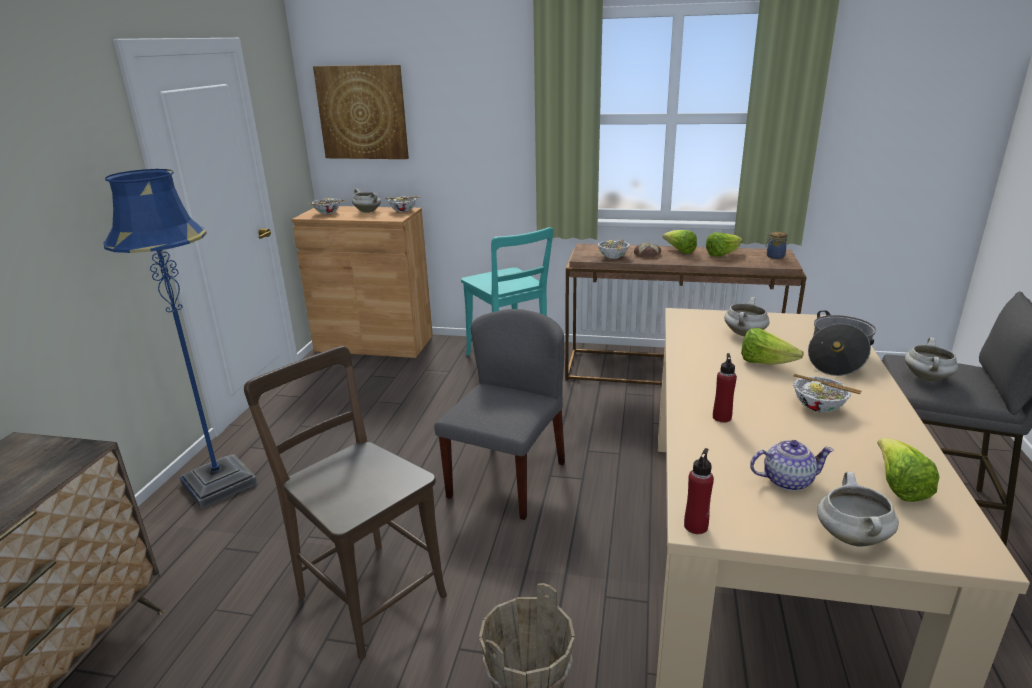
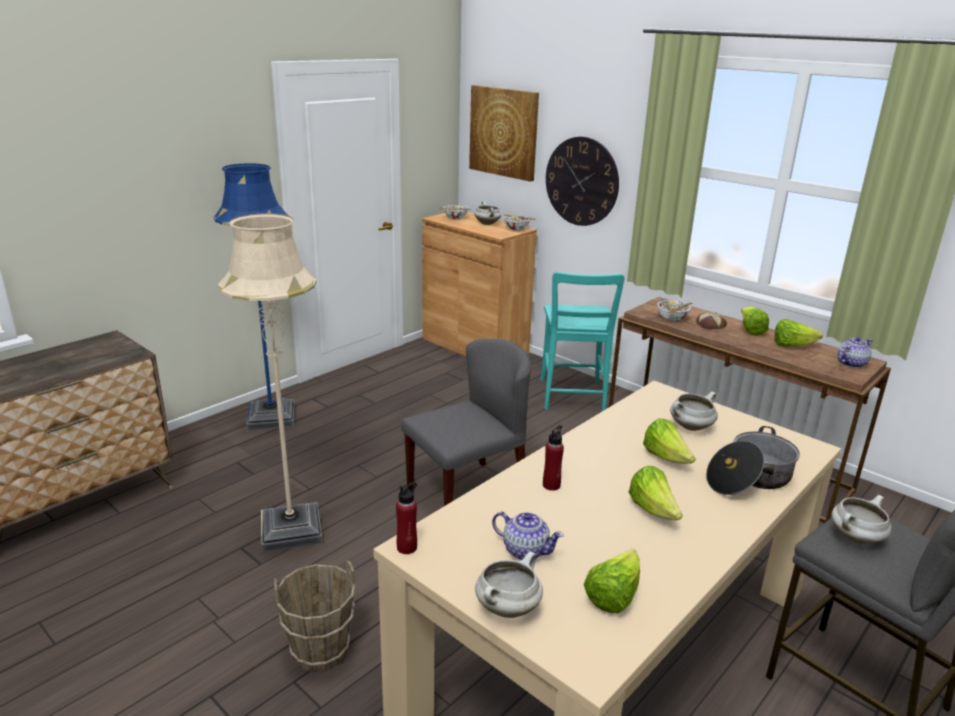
camera: 30 degrees right, 0 degrees up
brown chair [244,346,447,660] -> beige floor lamp [218,213,323,553]
jar [765,232,787,259] -> teapot [838,337,873,368]
bowl [793,374,861,413] -> lettuce [629,466,683,520]
none -> wall clock [546,137,619,226]

